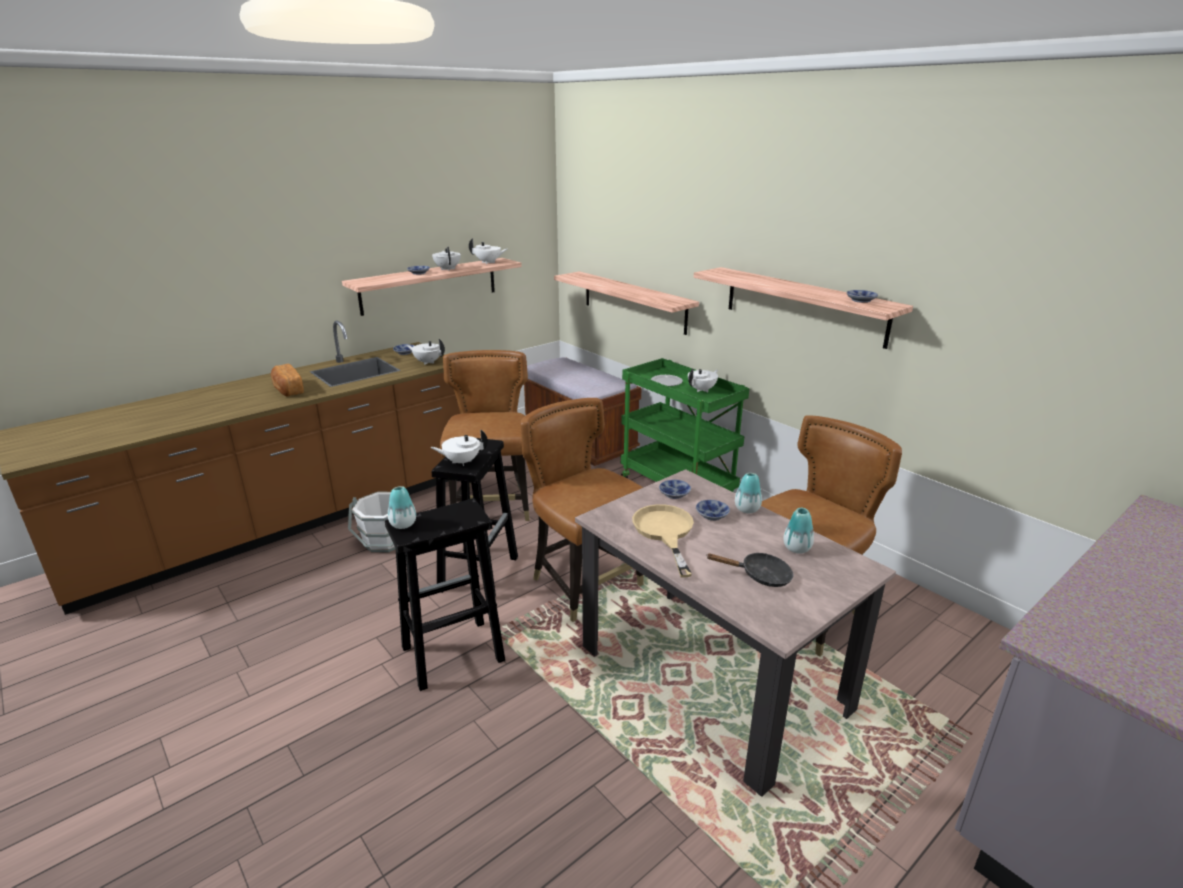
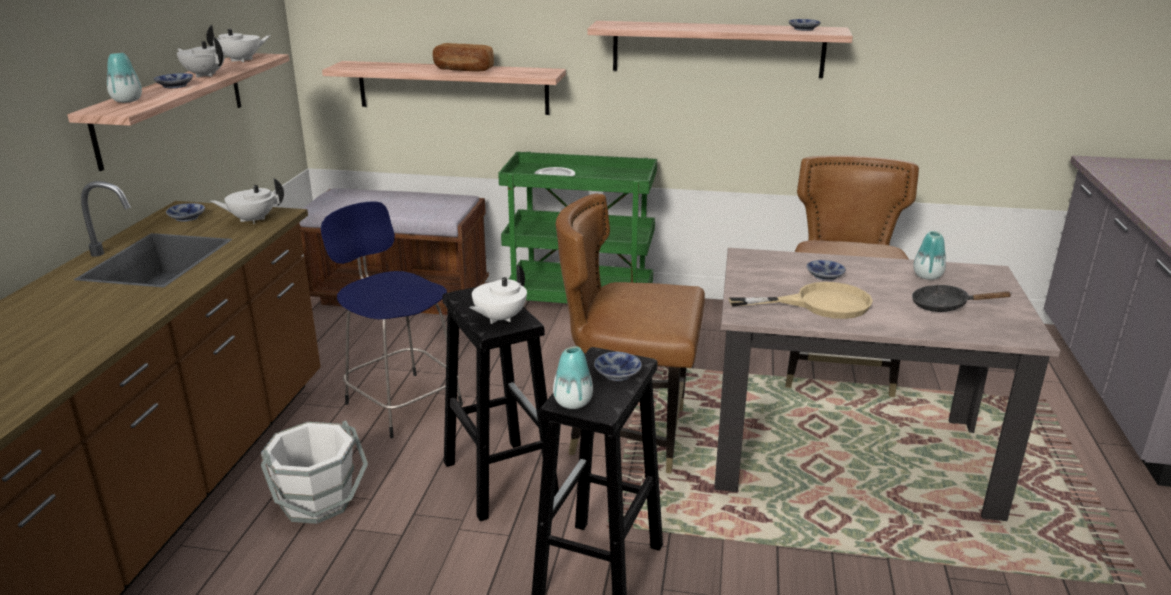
camera: 40 degrees left, 0 degrees up
bread [271,363,304,397] -> bread moved to [433,43,494,72]
brown chair [440,350,530,521] -> blue stool [321,201,463,438]
beige frying pan [632,504,694,577] -> beige frying pan turned 135 degrees clockwise [729,282,873,319]
bowl [659,480,691,499] -> bowl moved to [594,352,642,381]
white teapot [688,368,718,392] -> none
black frying pan [706,553,793,587] -> black frying pan turned 135 degrees counterclockwise [912,285,1011,312]
vase [735,473,762,513] -> vase moved to [107,53,142,103]

